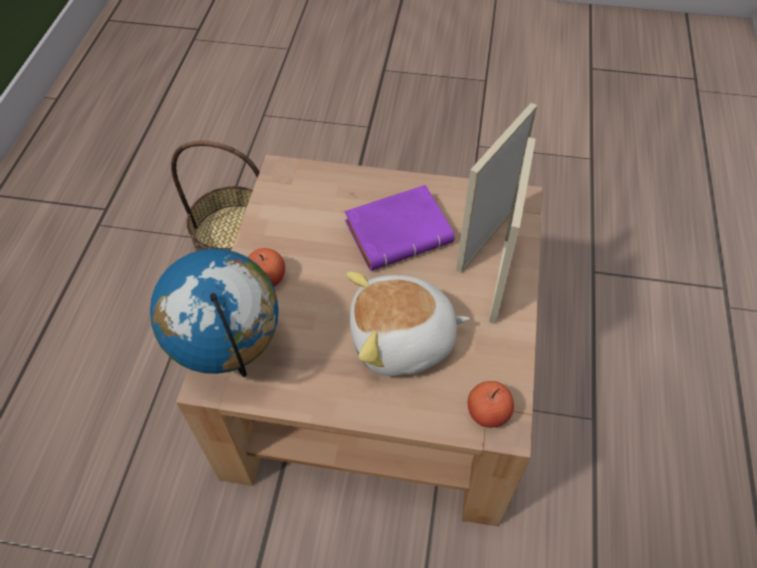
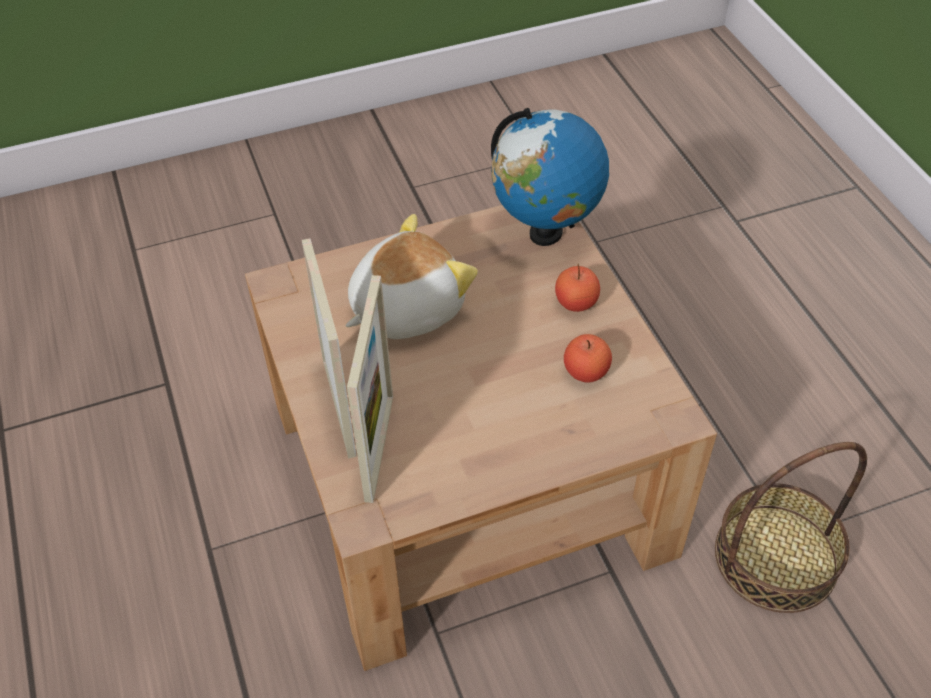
camera: 150 degrees right, 5 degrees down
purple book [344,185,455,271] -> none
apple [468,381,514,428] -> apple moved to [564,334,612,383]

